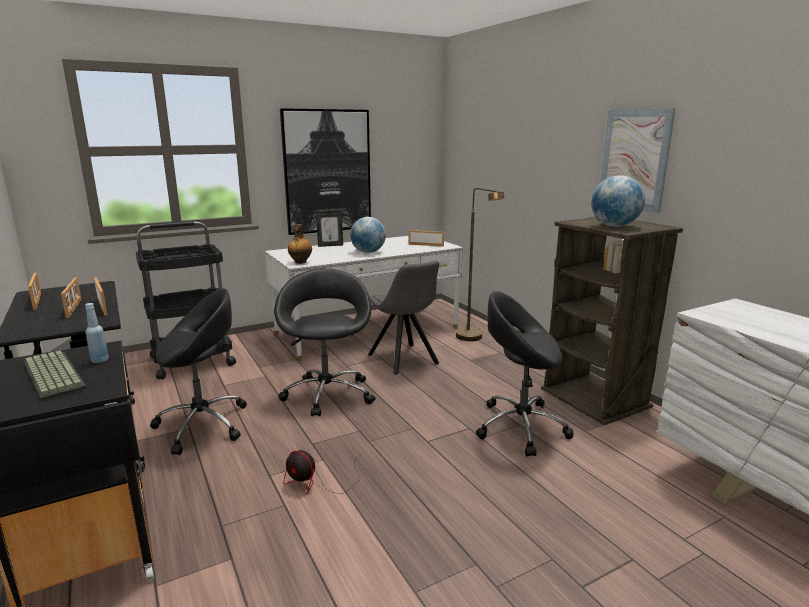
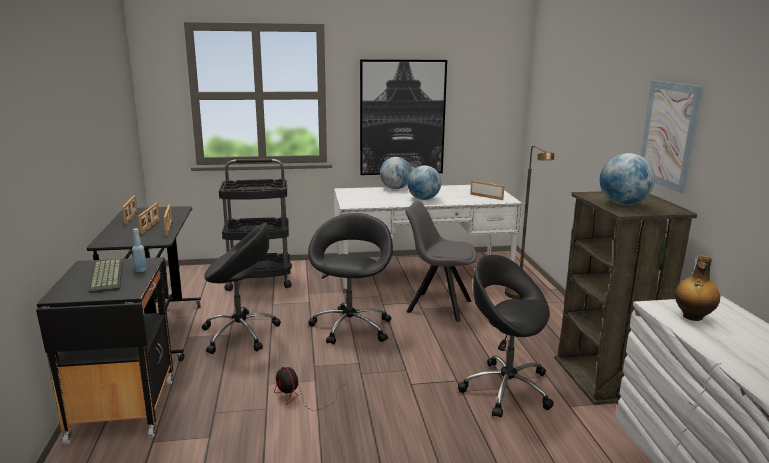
camera: 20 degrees right, 0 degrees up
bottle [288,224,312,264] -> bottle moved to [675,255,720,321]
picture frame [316,211,343,247] -> globe [380,157,412,189]
grey chair [368,261,439,375] -> grey chair turned 120 degrees clockwise [405,201,476,322]

